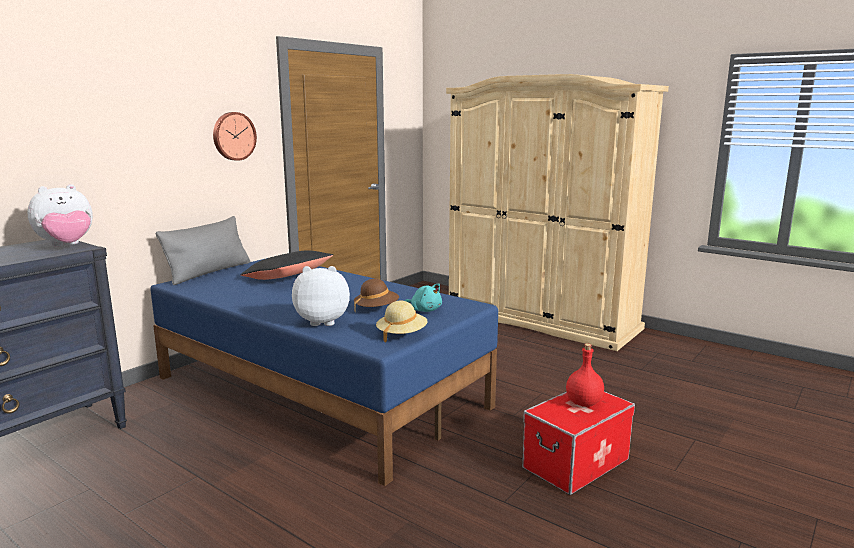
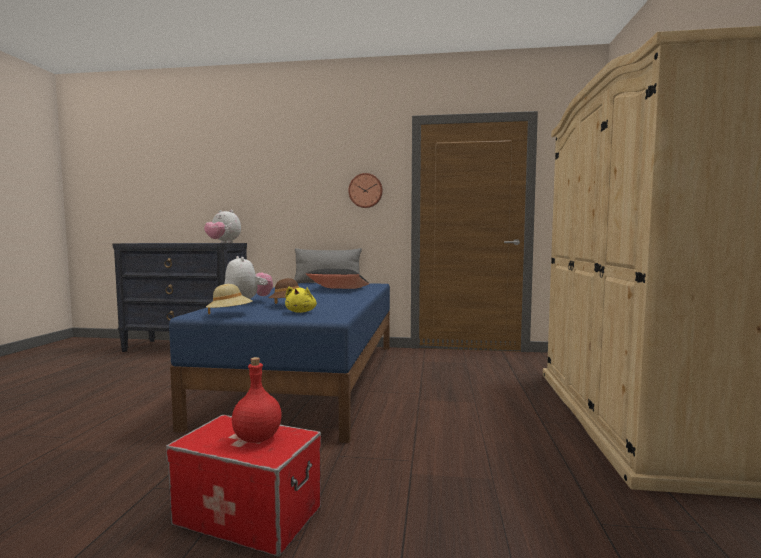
camera: 60 degrees right, 10 degrees down
turquoise plush toy [405,283,442,312] -> yellow plush toy [285,287,317,313]

